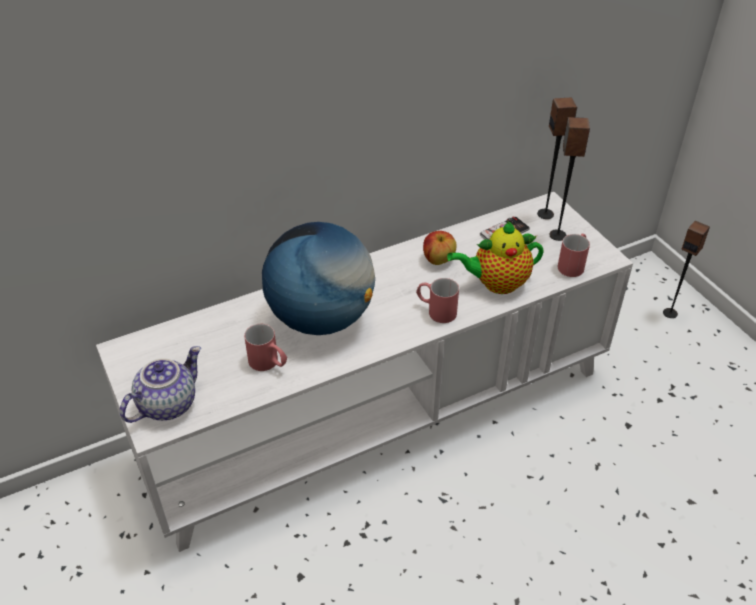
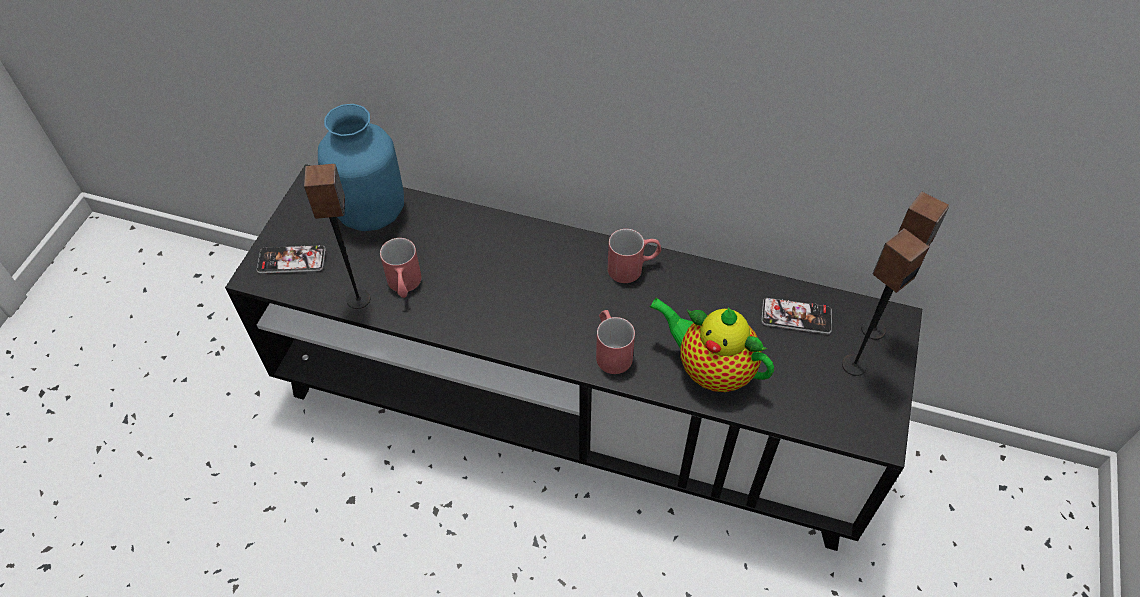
camera: 45 degrees right, 10 degrees up
white tv stand [96,192,633,552] -> black tv stand [225,164,922,551]
teapot [120,346,201,423] -> phone [257,245,326,274]
globe [262,222,375,335] -> none
apple [423,231,457,265] -> none
red mug [558,233,590,277] -> red mug moved to [608,229,661,283]
speaker [663,221,710,318] -> speaker moved to [304,164,370,309]
none -> blue vase [318,104,404,231]

